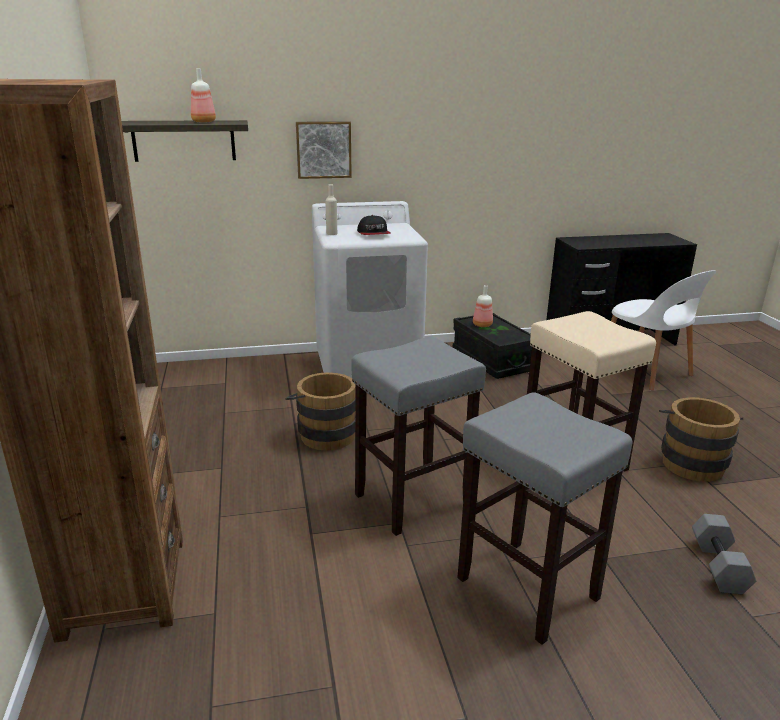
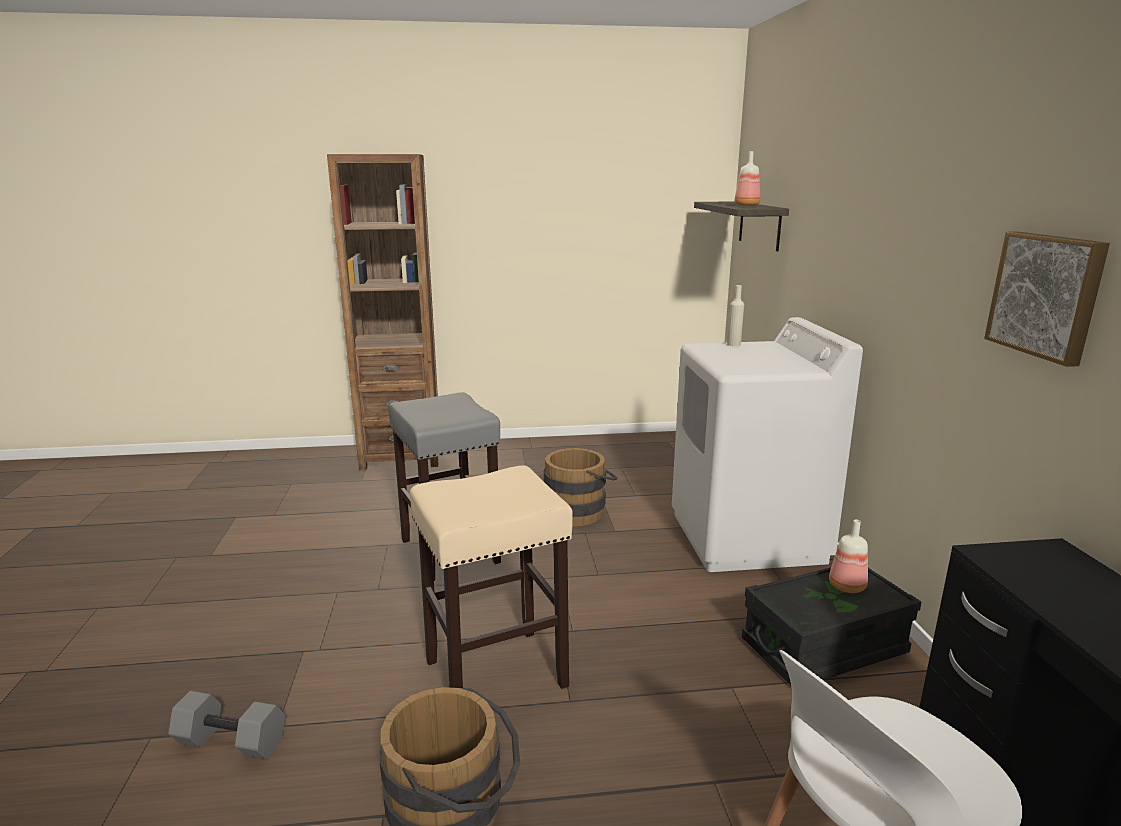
camera: 95 degrees right, 5 degrees down
picture [296,121,352,179] -> picture moved to [984,232,1110,367]
cap [357,215,391,235] -> none
grey stool [457,392,632,645] -> none

